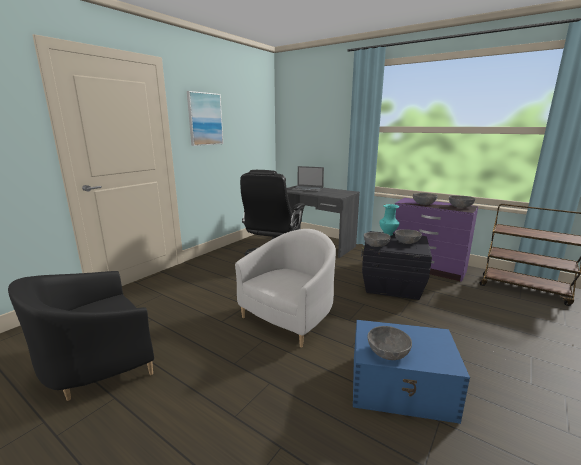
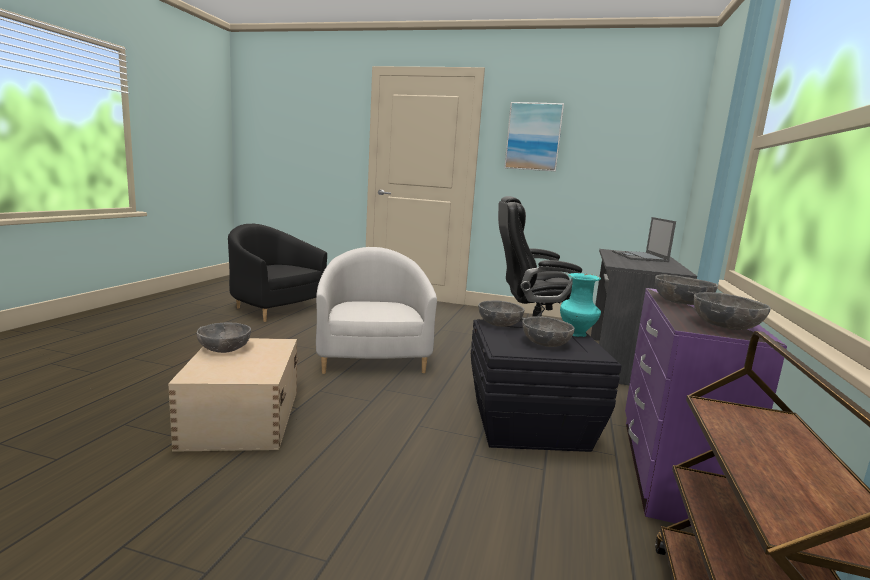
camera: 70 degrees right, 5 degrees down
white armchair [235,229,336,347] -> white armchair turned 120 degrees counterclockwise [316,247,437,374]
blue storage box [353,320,470,424] -> beige storage box [168,338,299,452]

